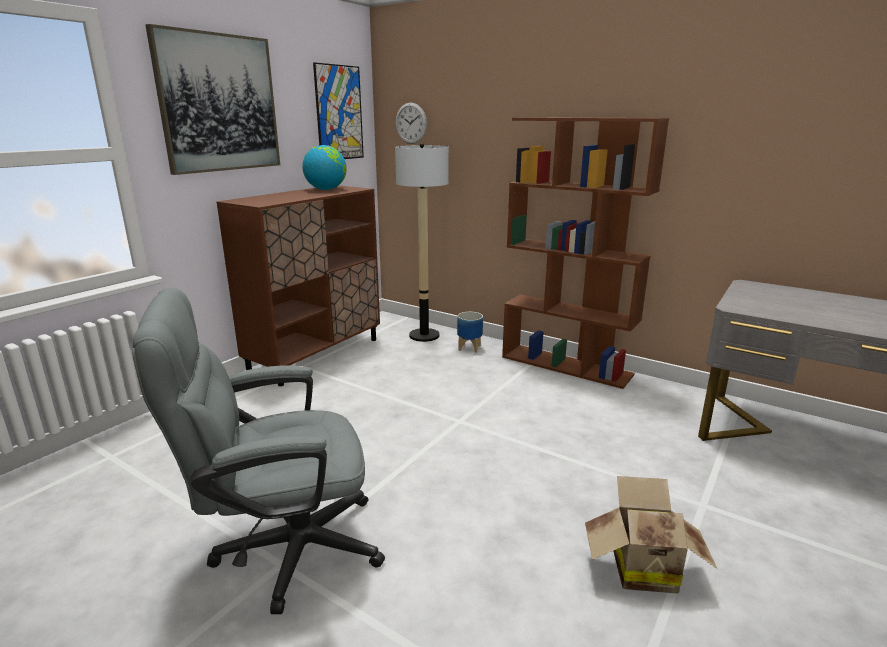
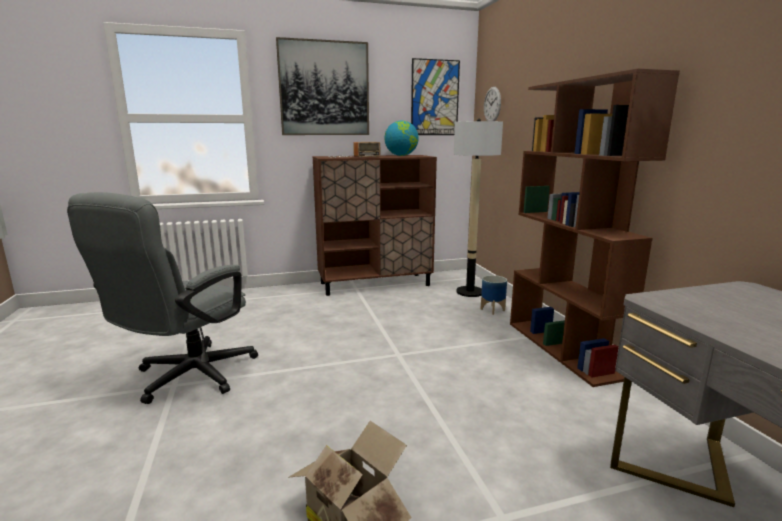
camera: 40 degrees right, 5 degrees down
grey office chair [132,288,385,614] -> grey office chair turned 90 degrees counterclockwise [67,192,258,404]
none -> radio [329,142,380,158]

